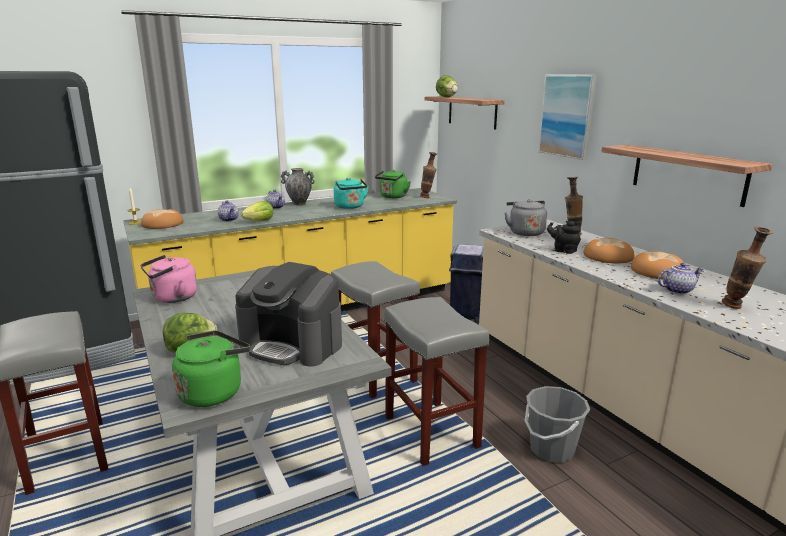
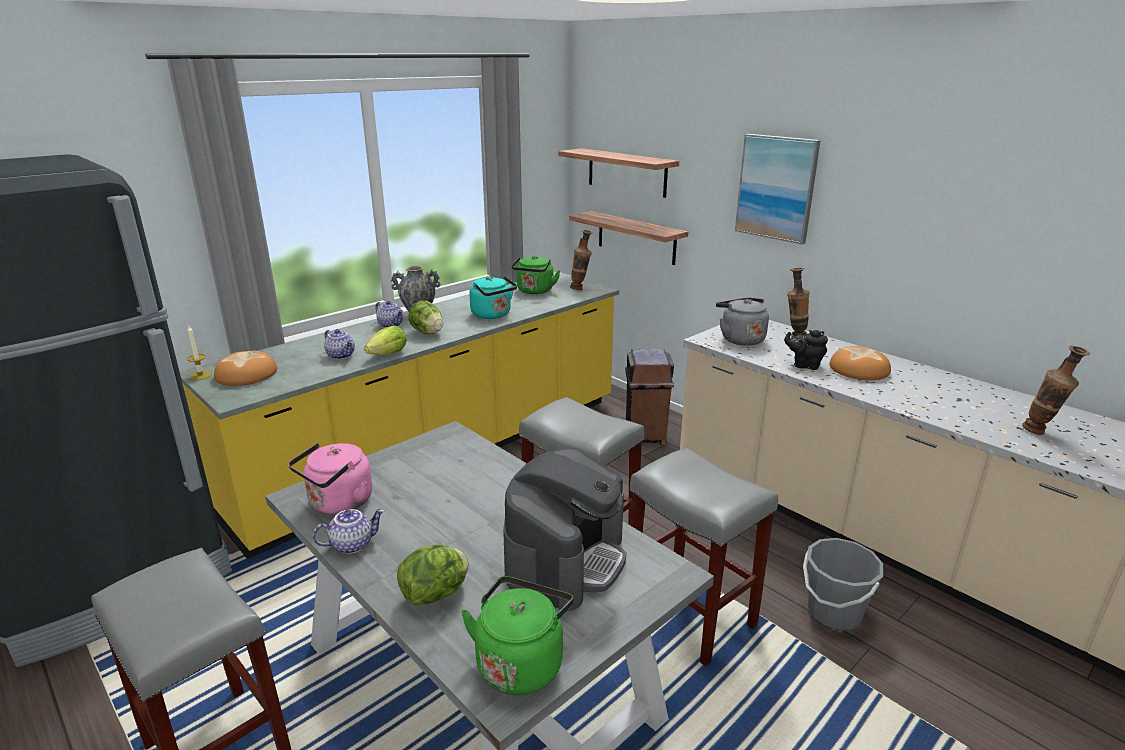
camera: 15 degrees left, 5 degrees up
coffee machine [235,262,342,367] -> coffee machine turned 75 degrees counterclockwise [503,447,626,611]
lettuce [436,75,458,97] -> lettuce moved to [408,301,443,334]
blue trash can [449,244,484,322] -> brown trash can [625,349,674,445]
shelf [602,145,773,207] -> shelf moved to [569,211,688,265]
bread [631,251,684,280] -> none
teapot [658,263,704,294] -> teapot moved to [313,509,385,554]

